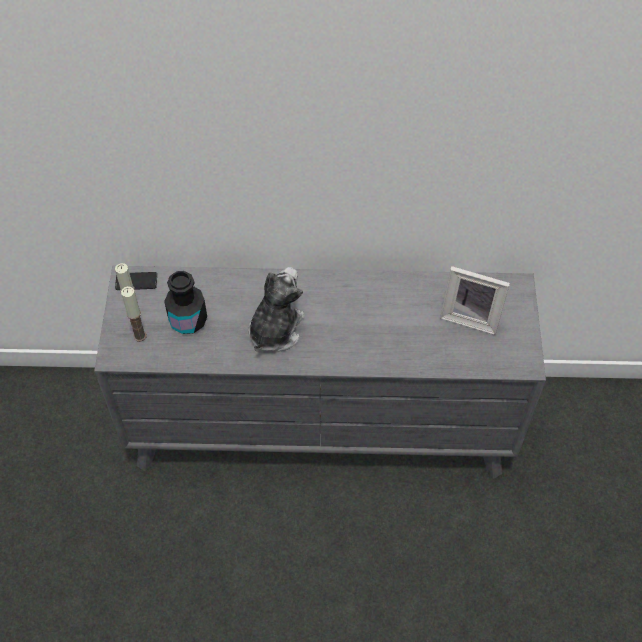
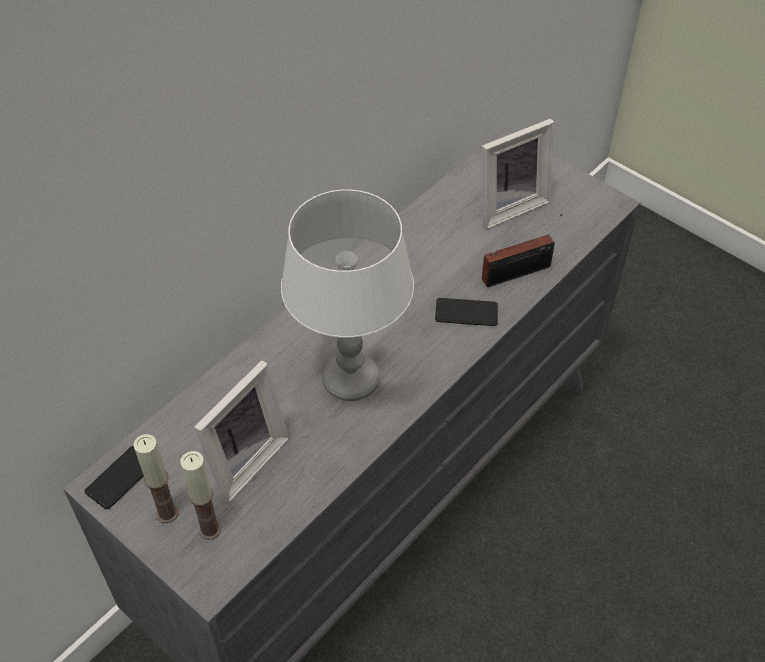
camera: 50 degrees left, 5 degrees down
black bottle [164,271,207,334] -> picture frame [194,360,289,503]
plush toy [248,267,305,352] -> white table lamp [281,189,414,401]
none -> phone [435,298,498,326]
none -> radio [482,214,563,287]

